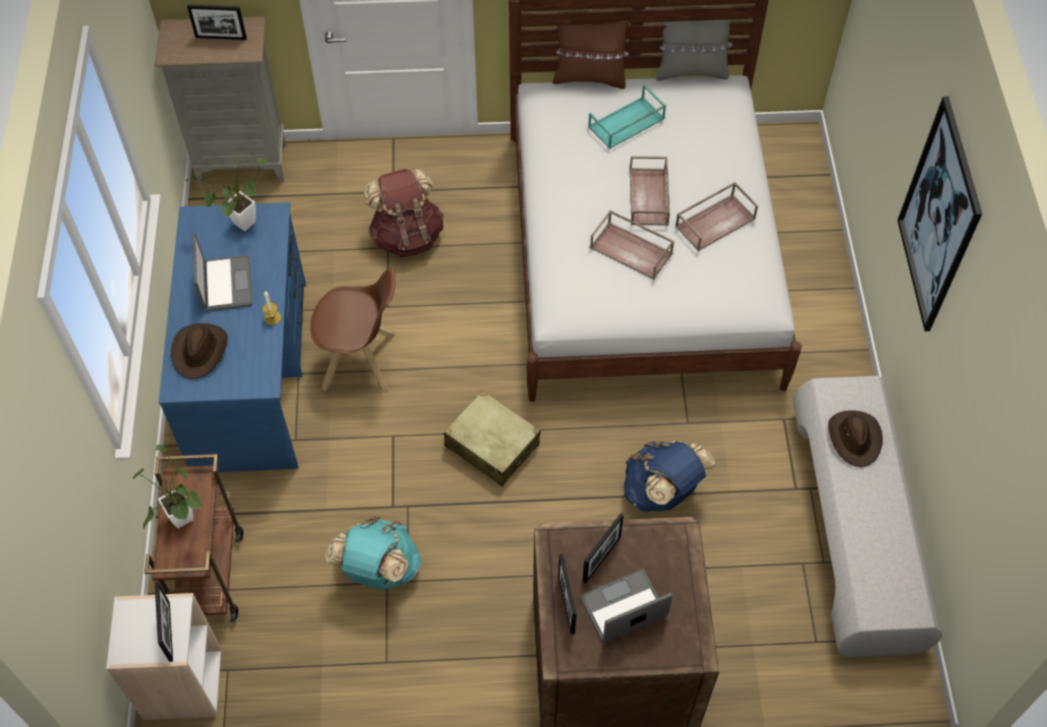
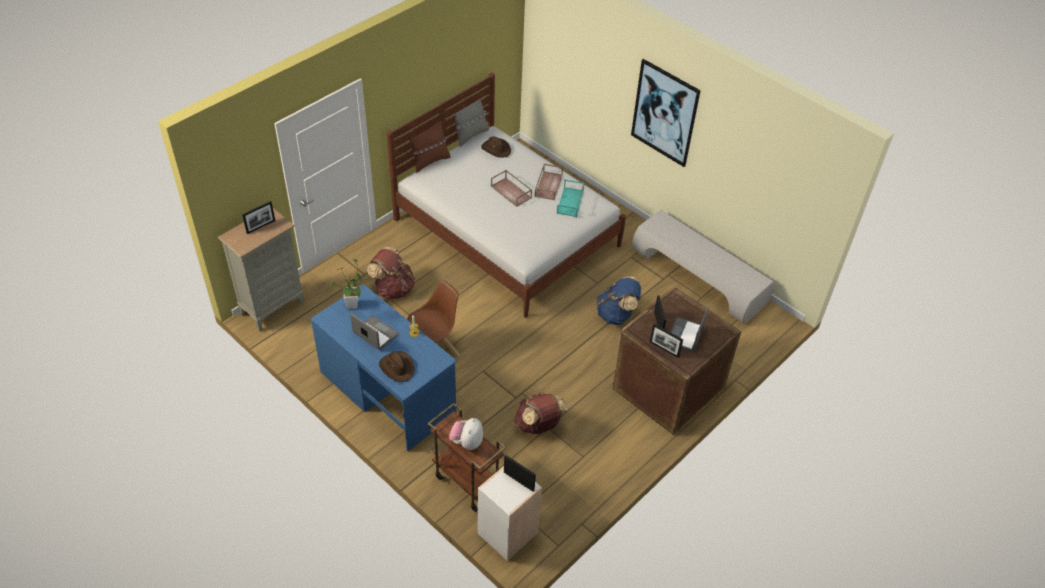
camera: 45 degrees left, 10 degrees down
potted plant [133,444,202,529] -> plush toy [449,418,483,450]
turquoise backpack [325,517,421,590] -> brown backpack [514,392,568,434]
beige suitcase [444,390,541,486] -> none
turquoise tray [588,84,666,149] -> turquoise tray moved to [557,180,584,217]
brown tray [590,210,674,279] -> none
brown hat [828,410,883,467] -> brown hat moved to [481,136,511,158]

